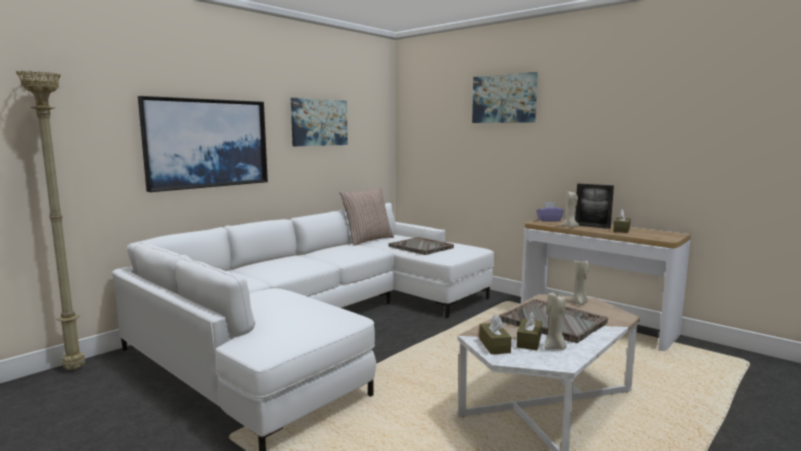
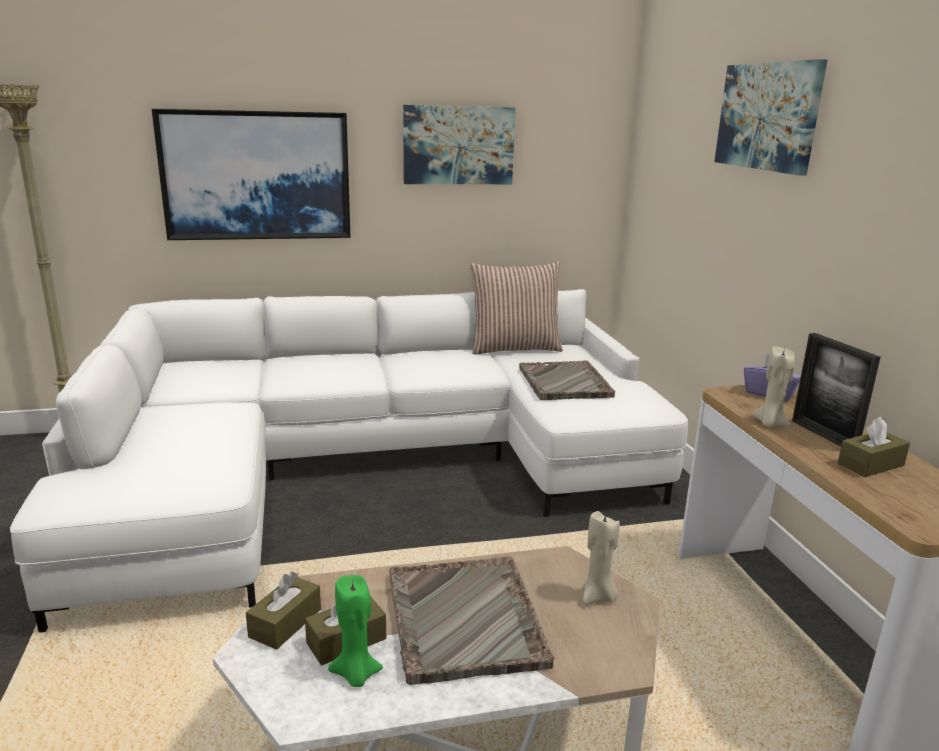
camera: 35 degrees right, 10 degrees up
beige candle [544,293,567,350] -> green candle [328,575,383,687]

